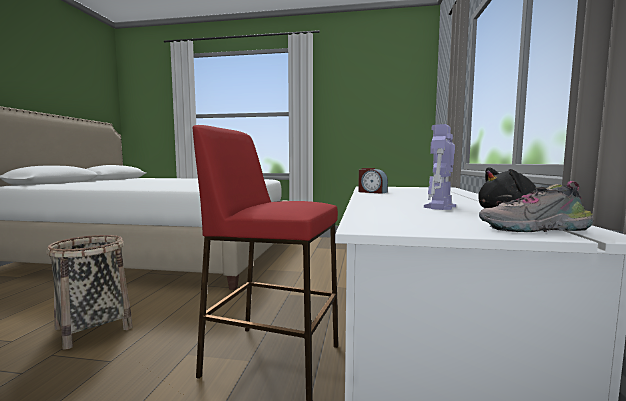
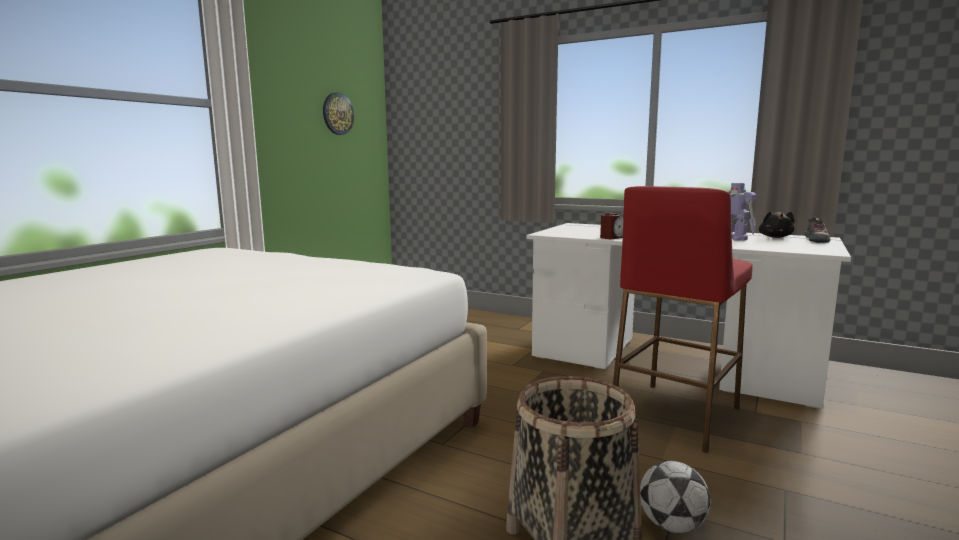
camera: 70 degrees left, 5 degrees up
none -> wall clock [323,92,354,135]
none -> football [640,461,710,533]

